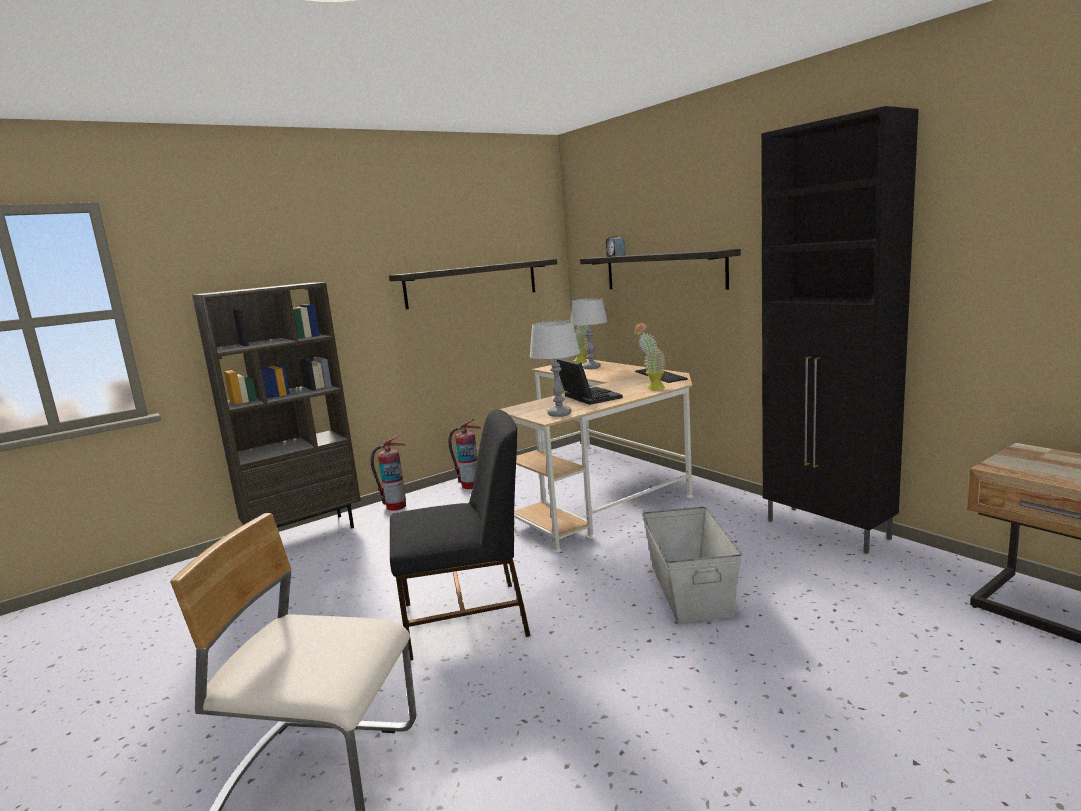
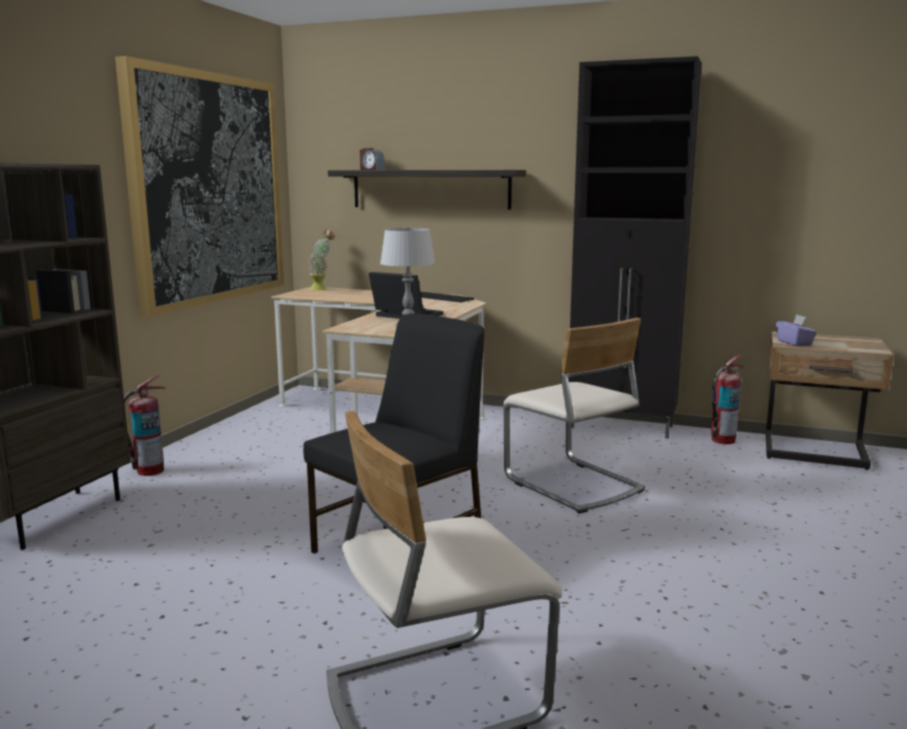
camera: 35 degrees left, 0 degrees up
shelf [389,259,557,309] -> picture [115,56,284,317]
fire extinguisher [448,419,481,489] -> fire extinguisher moved to [711,355,744,444]
grey table lamp [571,298,608,369] -> none
potted plant [635,323,666,390] -> none
grey storage box [642,506,742,623] -> beige chair [503,318,645,514]
none -> purple tissue box [776,315,817,346]

